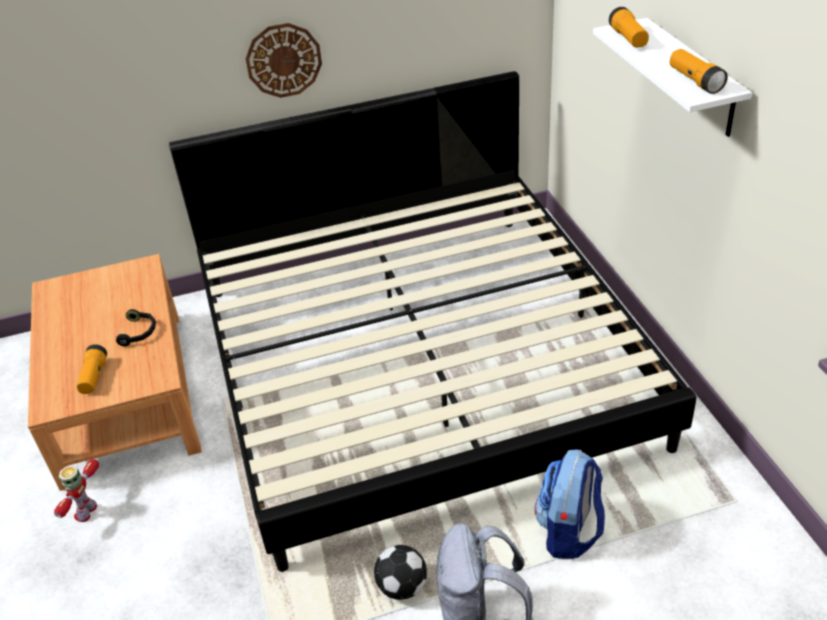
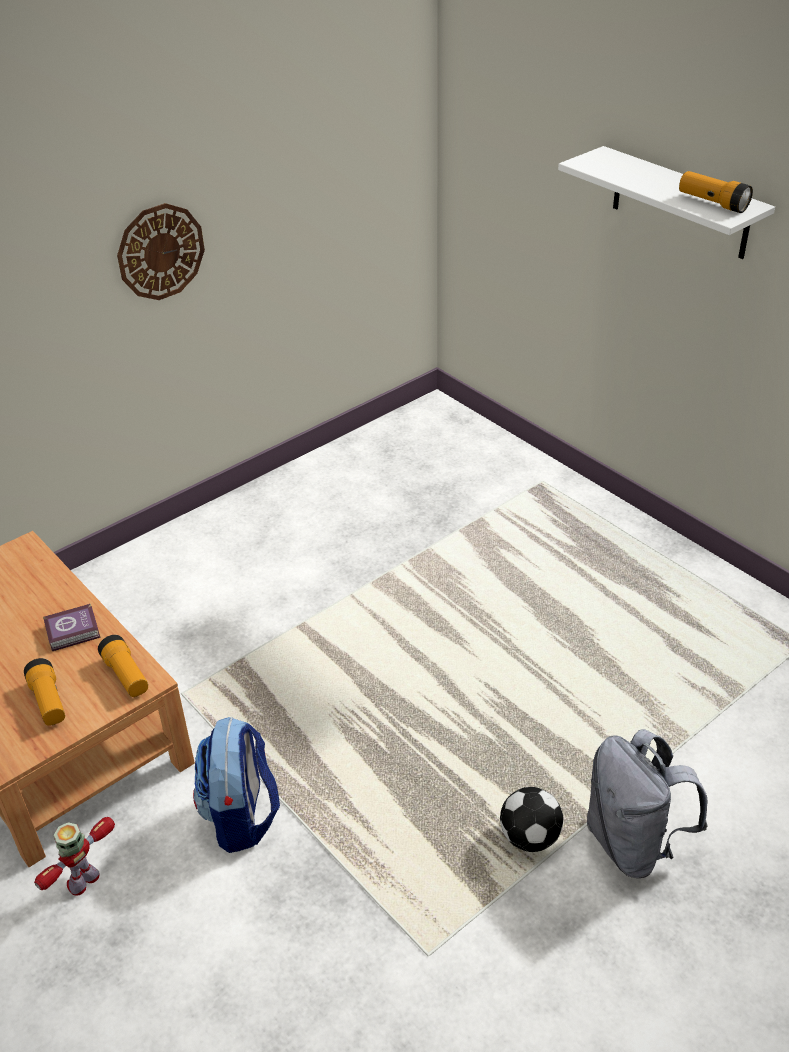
camera: 25 degrees left, 0 degrees up
toy robot [54,459,99,522] -> toy robot turned 45 degrees clockwise [34,817,115,896]
black headphones [116,309,156,346] -> book [43,604,101,651]
bed [169,71,697,572] -> none
backpack [535,450,605,559] -> backpack moved to [193,717,280,853]
flashlight [609,7,649,48] -> flashlight moved to [98,635,148,697]

